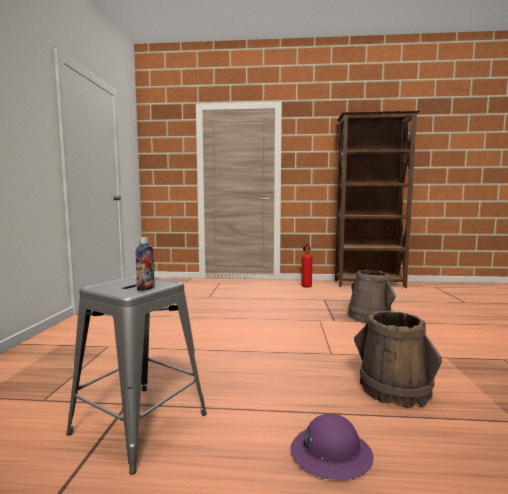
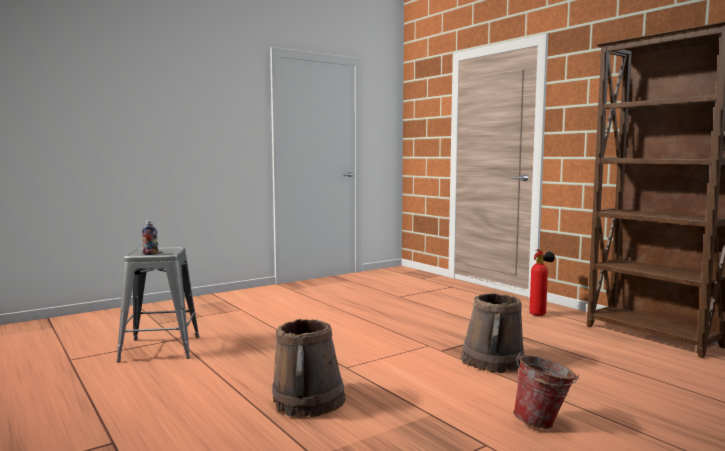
camera: 50 degrees right, 0 degrees up
purple hard hat [290,414,374,480] -> none
none -> bucket [513,353,579,429]

